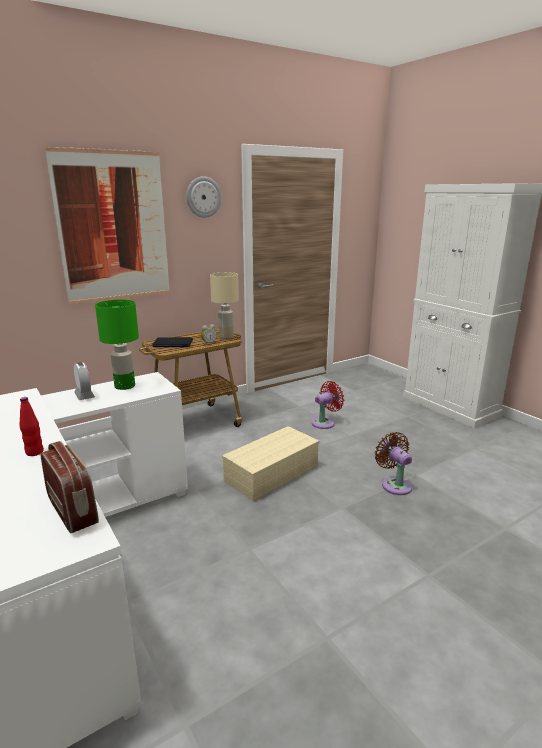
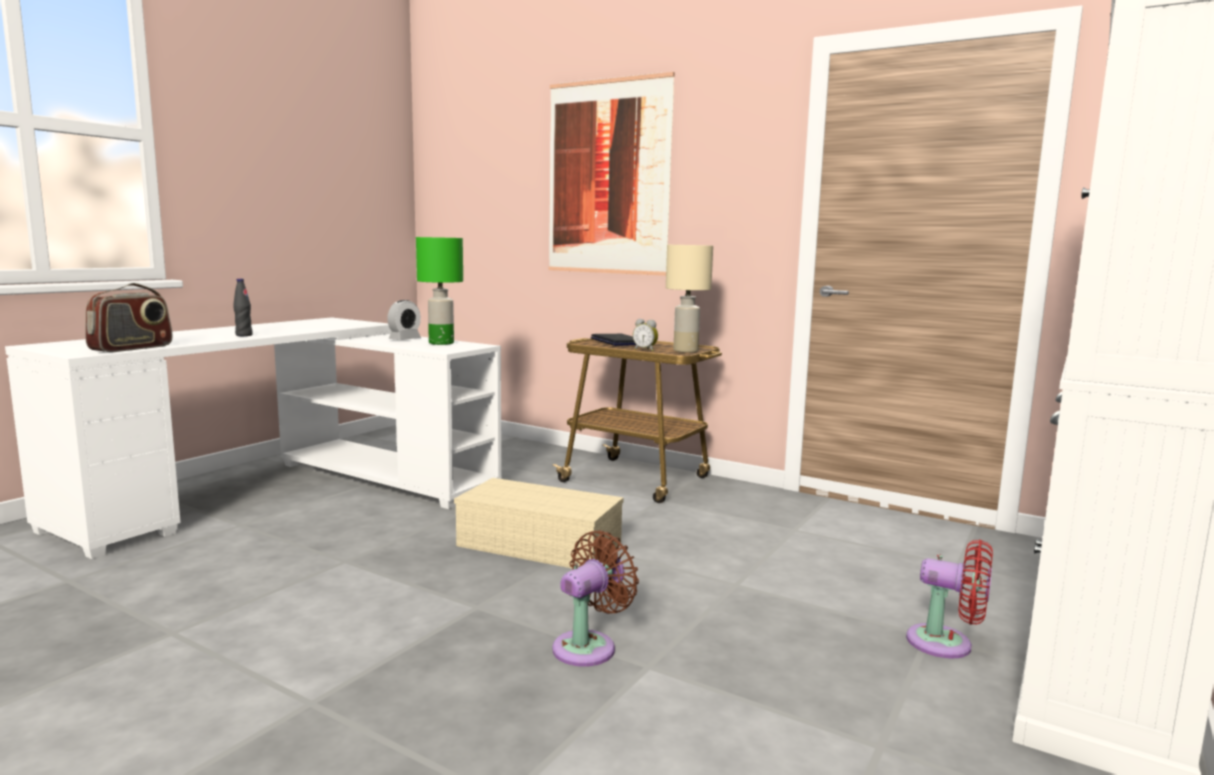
camera: 65 degrees right, 10 degrees down
red bottle [19,397,44,456] -> black bottle [233,279,253,336]
wall clock [186,176,222,218] -> none
red fan [312,381,344,429] -> red fan moved to [906,540,993,659]

